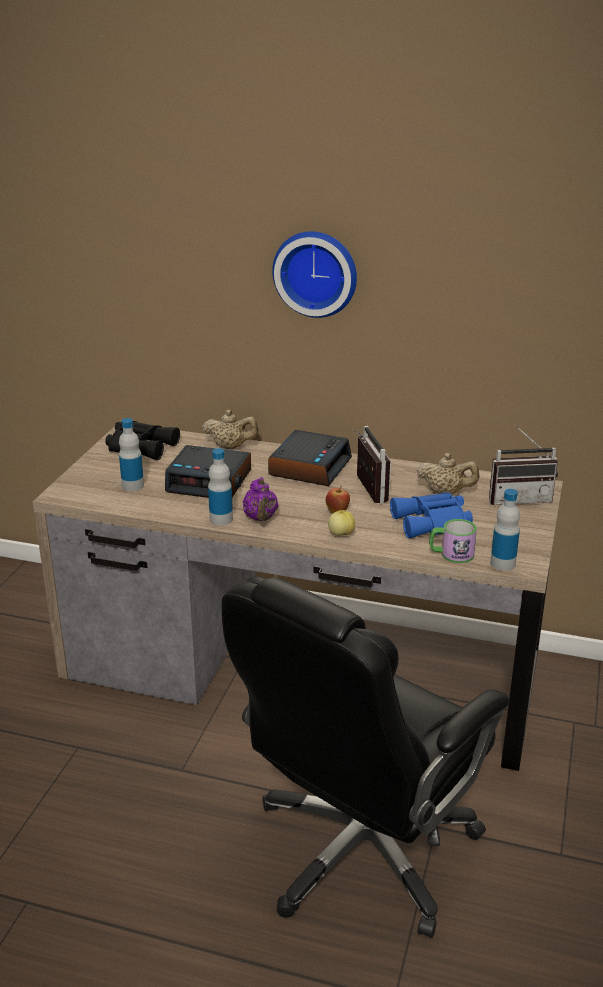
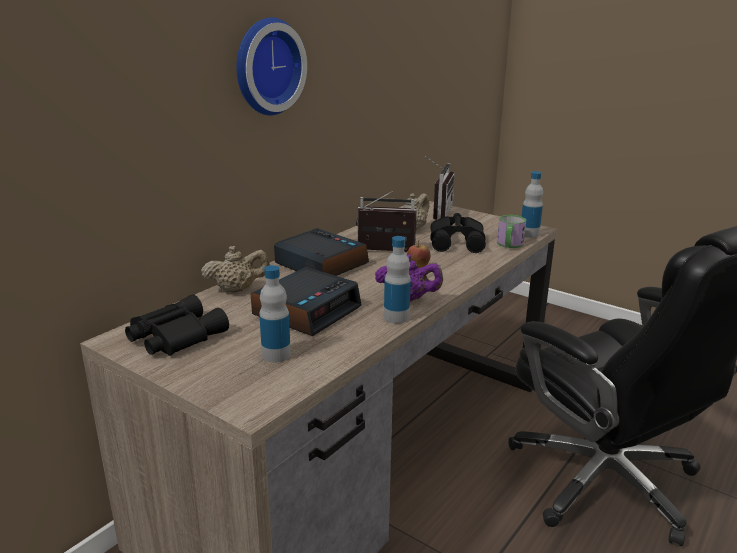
camera: 70 degrees left, 5 degrees down
beige teapot [202,410,259,449] -> beige teapot turned 45 degrees clockwise [201,246,270,292]
apple [328,510,355,536] -> none
blue binoculars [390,492,473,539] -> black binoculars [431,213,486,253]

